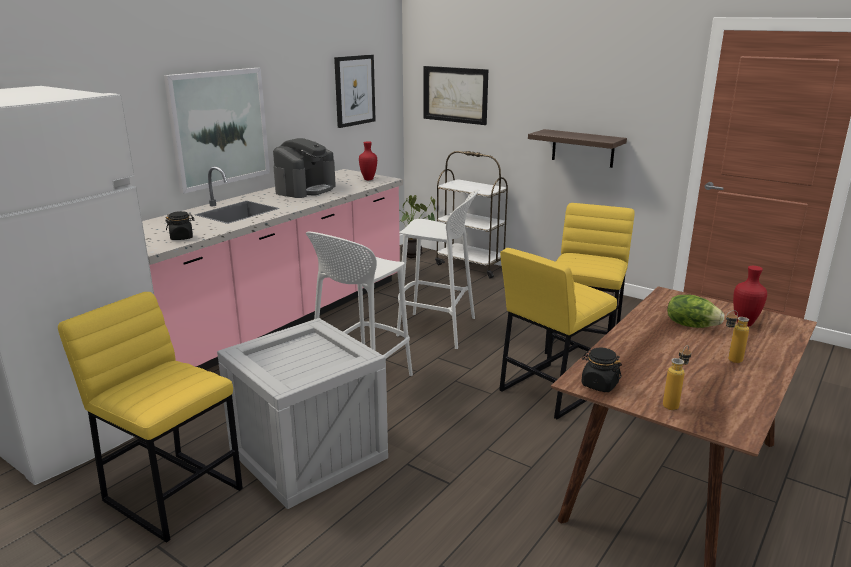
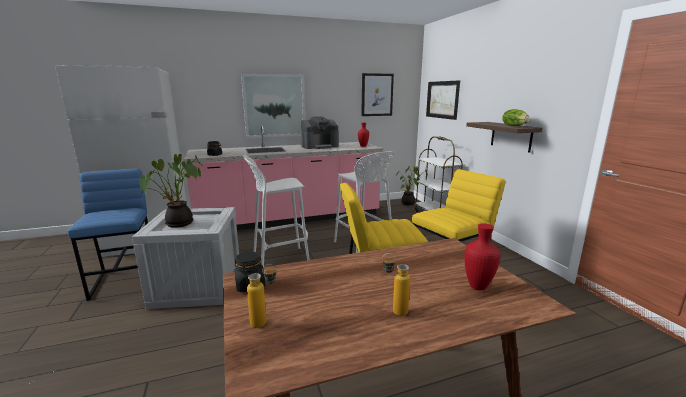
camera: 35 degrees right, 5 degrees down
yellow chair [58,292,243,543] -> blue chair [68,169,148,301]
lettuce [667,295,725,328] -> lettuce moved to [502,109,530,126]
none -> potted plant [140,154,204,228]

